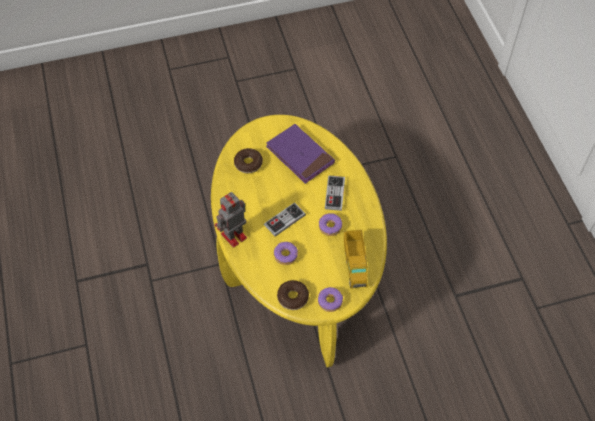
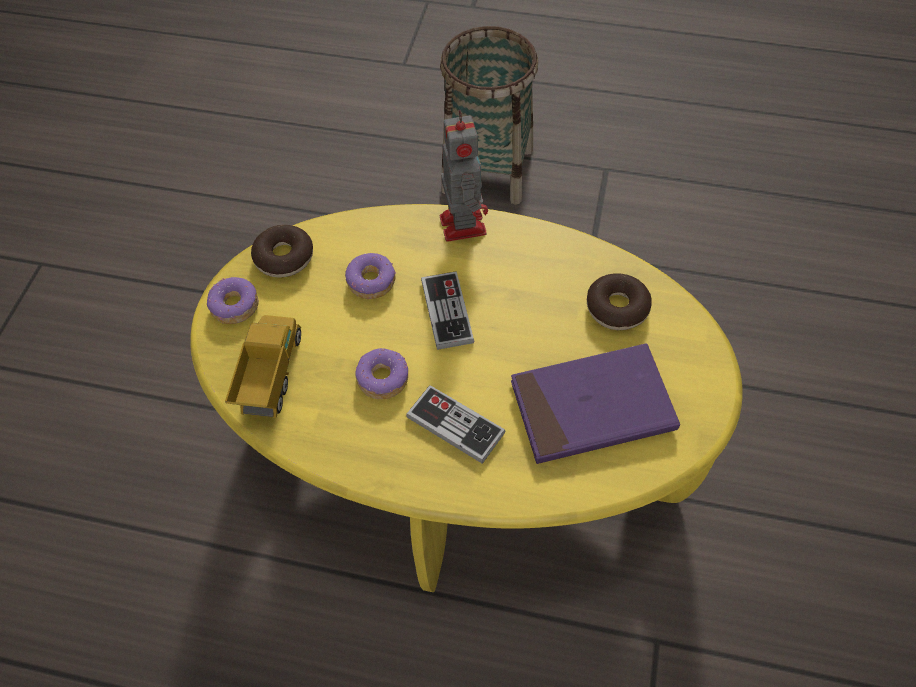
camera: 120 degrees right, 0 degrees up
toy truck [344,230,368,289] -> toy truck turned 75 degrees clockwise [225,315,301,418]
none -> basket [440,26,538,205]

